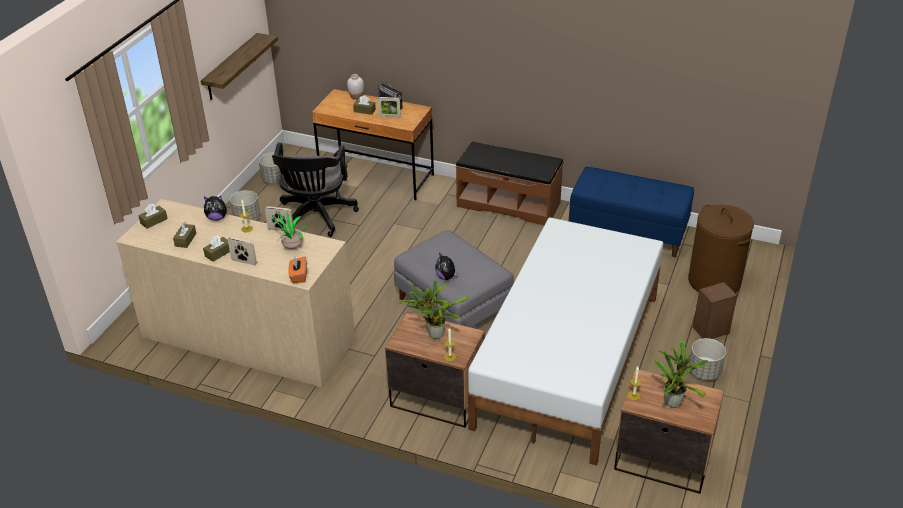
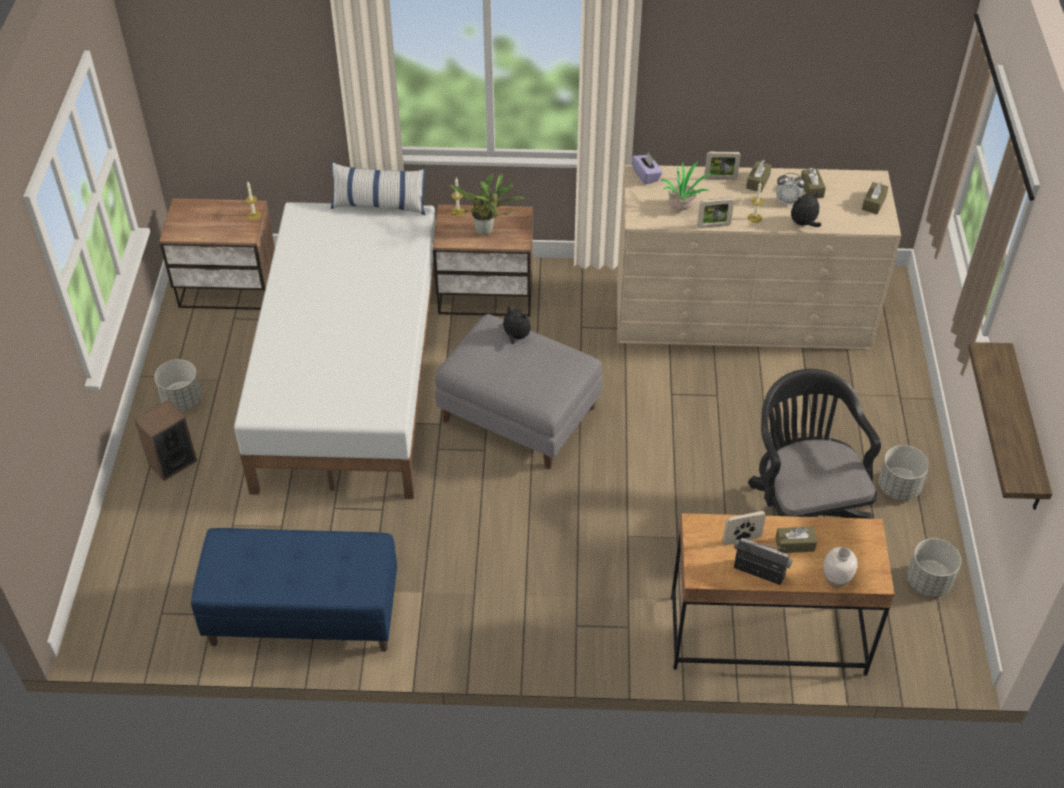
camera: 160 degrees right, 10 degrees up
orange tissue box [289,256,307,283] -> purple tissue box [632,152,662,185]
brown bench [456,141,563,225] -> none
potted plant [653,340,709,408] -> none
brown laundry basket [688,205,754,293] -> none
none -> pillow [330,162,426,215]
none -> alarm clock [776,173,805,205]

